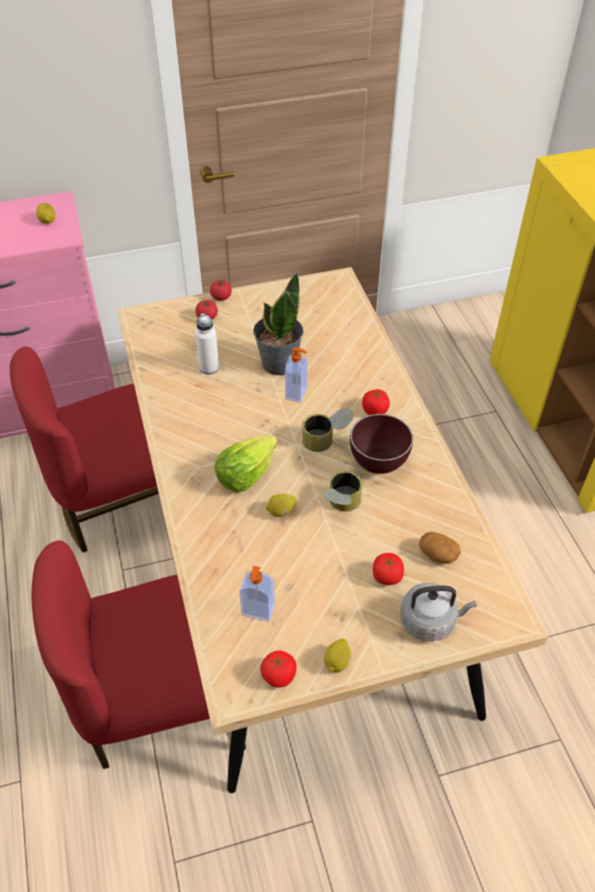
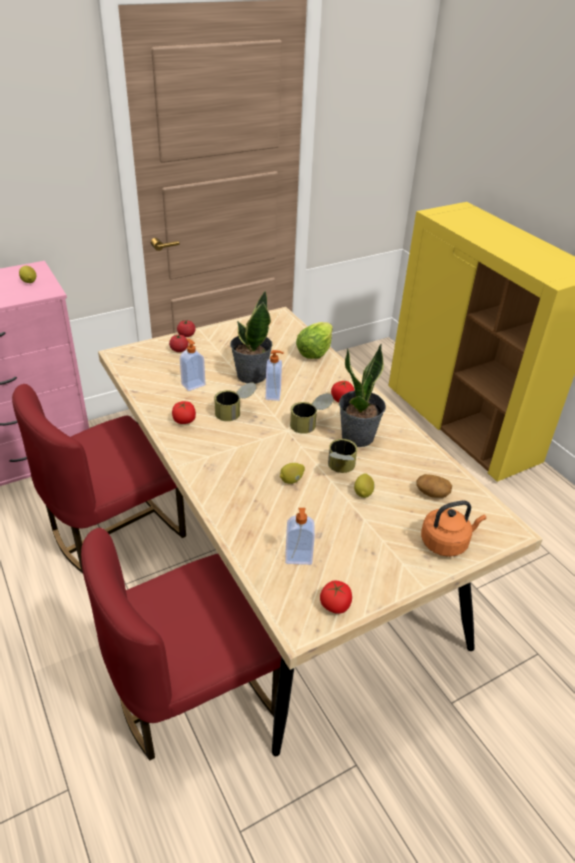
camera: 15 degrees left, 10 degrees down
white bottle [195,313,219,375] -> soap dispenser [180,339,205,391]
lettuce [215,435,278,492] -> lettuce moved to [296,322,333,359]
lemon [324,638,351,673] -> lemon moved to [354,473,375,498]
brown bowl [350,414,413,474] -> potted plant [339,344,386,447]
tomato [373,553,404,585] -> tomato moved to [172,401,196,424]
grey kettle [401,583,477,642] -> orange kettle [421,501,486,557]
none -> can [214,382,256,421]

